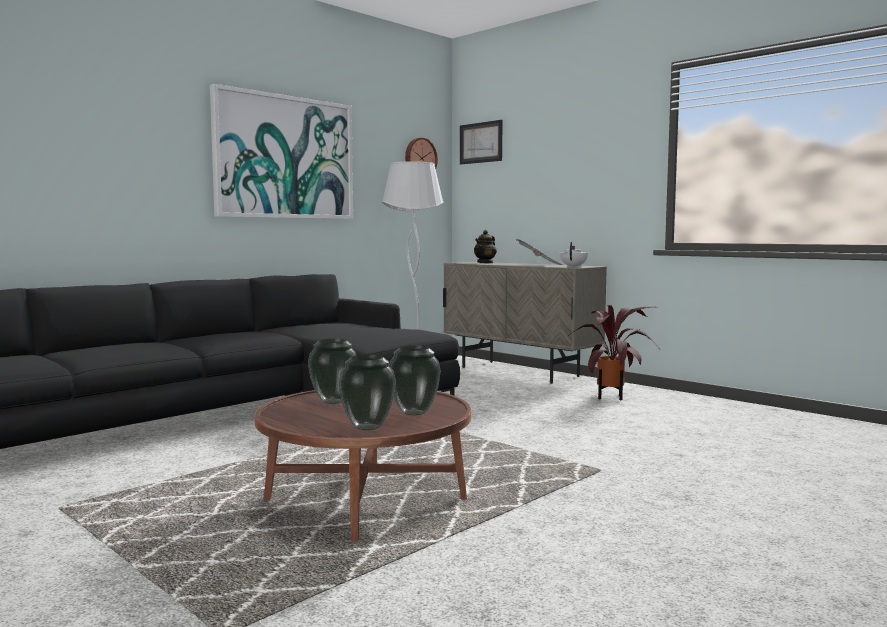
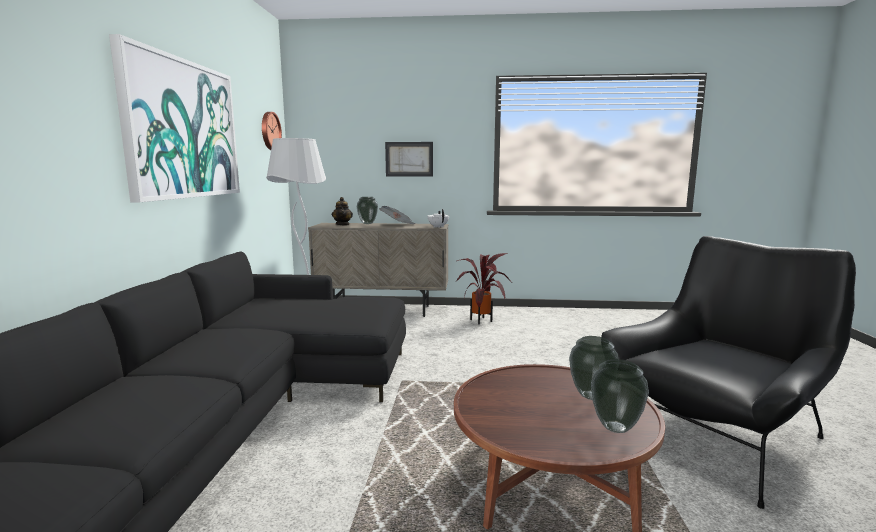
camera: 40 degrees left, 5 degrees up
vase [308,339,356,404] -> vase moved to [357,197,378,224]
picture [460,120,503,164] -> picture moved to [385,142,433,177]
none -> black armchair [602,236,856,509]

